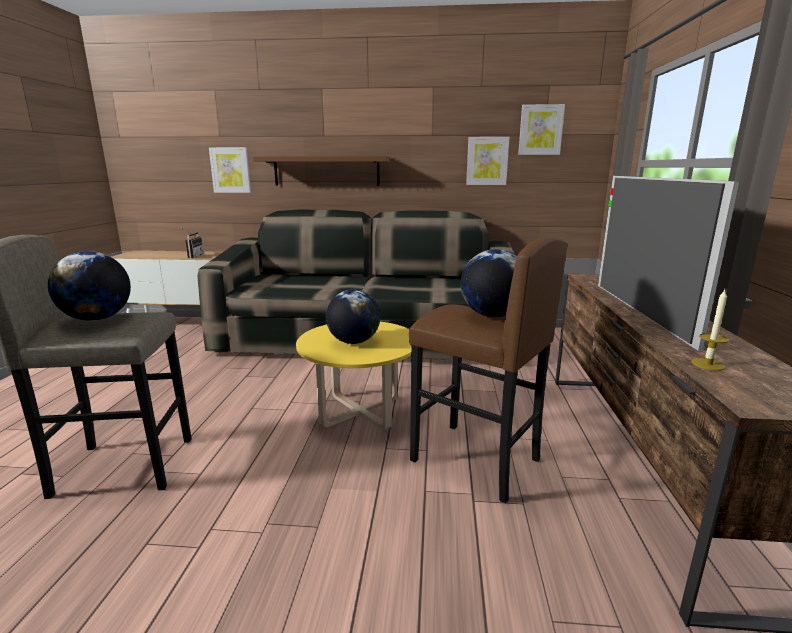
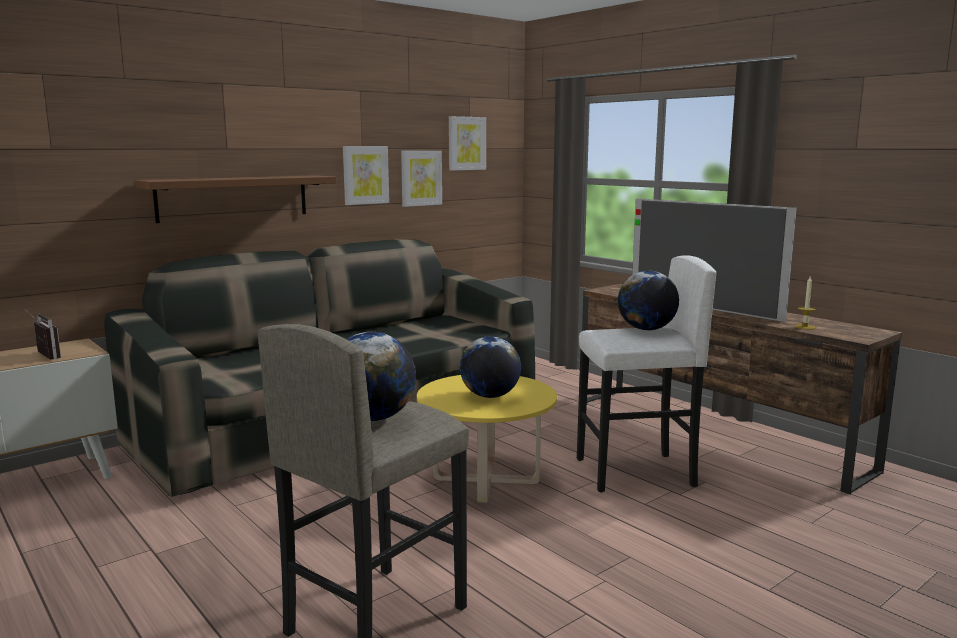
camera: 45 degrees left, 5 degrees down
picture [209,147,251,193] -> picture moved to [343,146,389,205]
brown stool [409,237,568,504] -> white stool [577,255,716,493]

